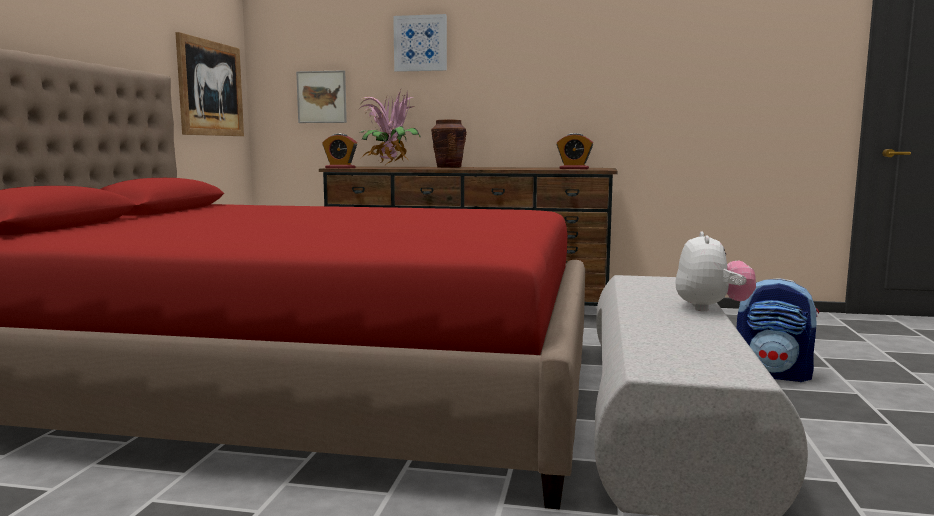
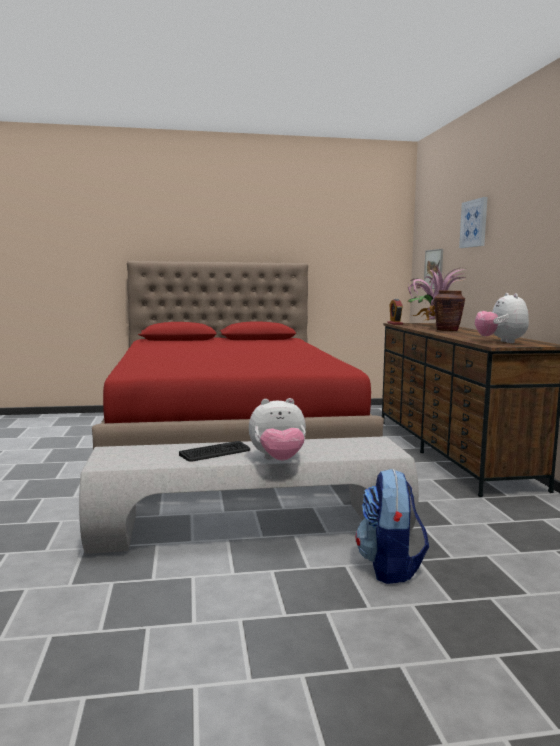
camera: 70 degrees right, 0 degrees up
picture [175,32,244,136] -> none
alarm clock [556,133,593,169] -> plush toy [475,293,529,343]
none -> keyboard [179,441,250,462]

